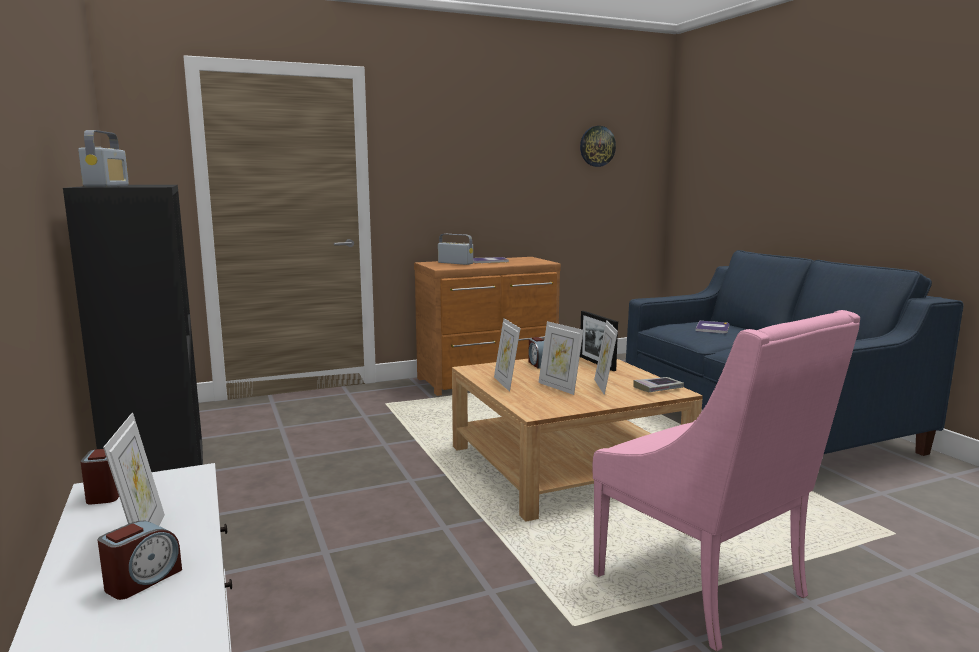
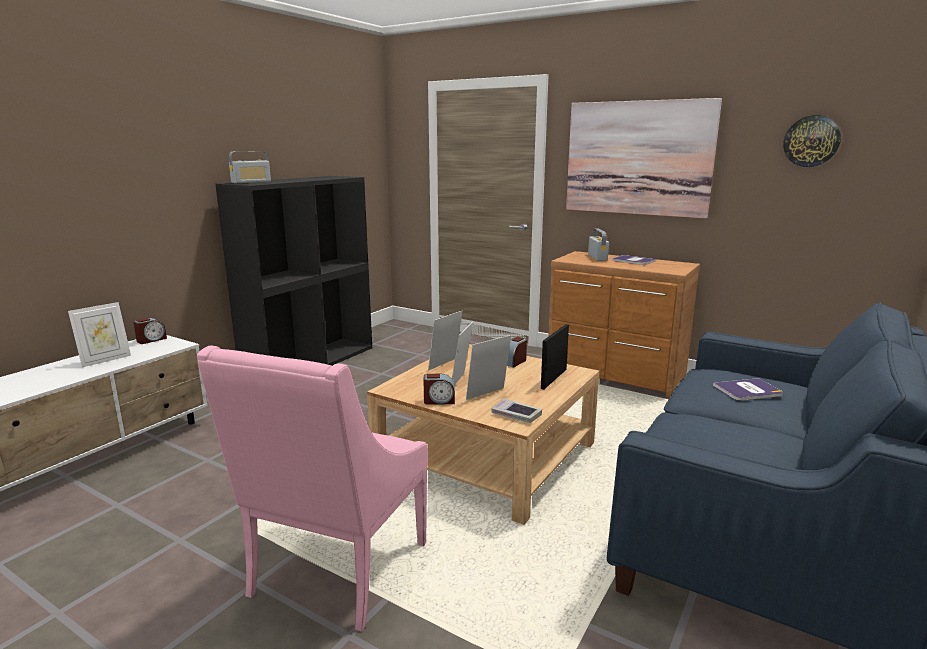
camera: 55 degrees right, 5 degrees up
alarm clock [98,521,182,600] -> alarm clock moved to [423,374,455,405]
none -> picture [566,98,722,218]

